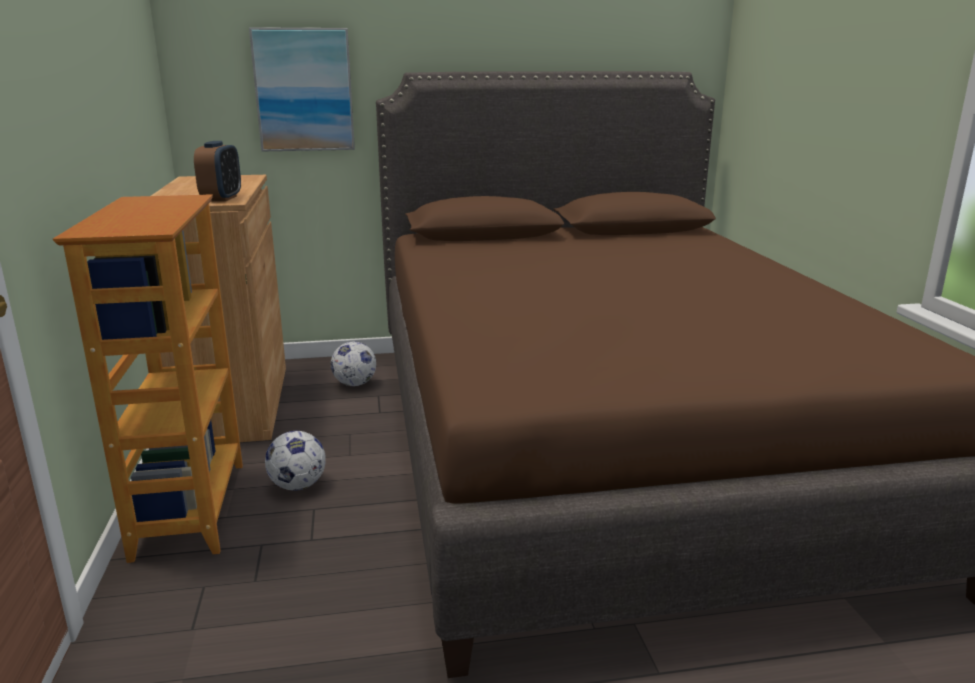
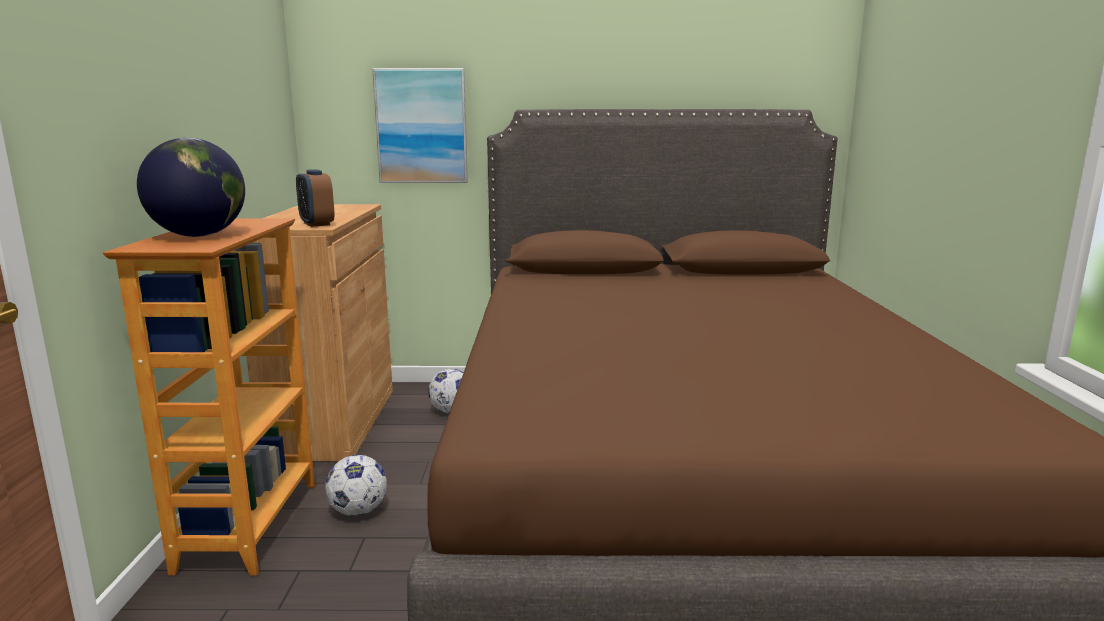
camera: 10 degrees right, 5 degrees down
alarm clock [194,141,241,202] -> alarm clock turned 135 degrees clockwise [296,169,334,227]
none -> globe [137,138,245,237]

